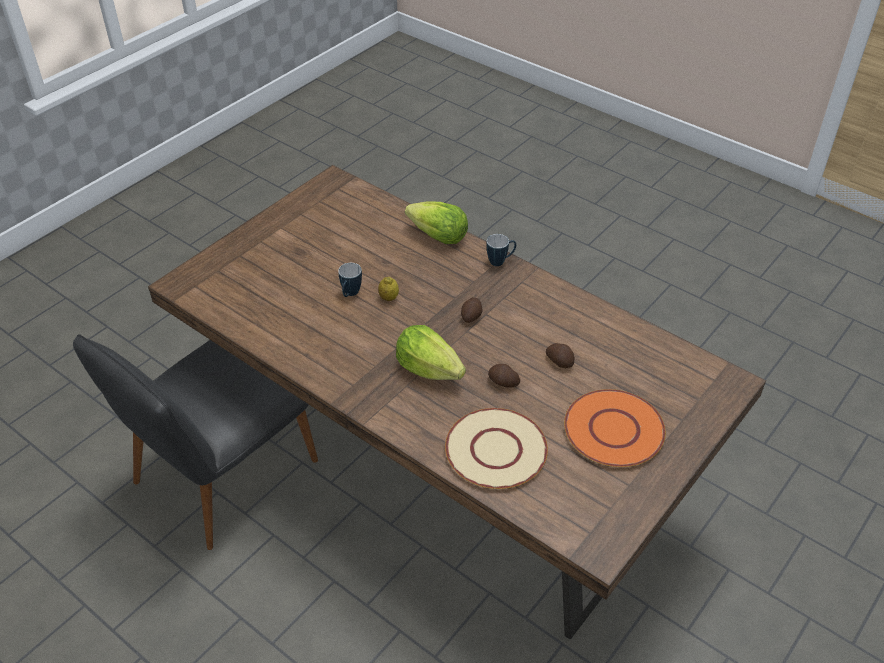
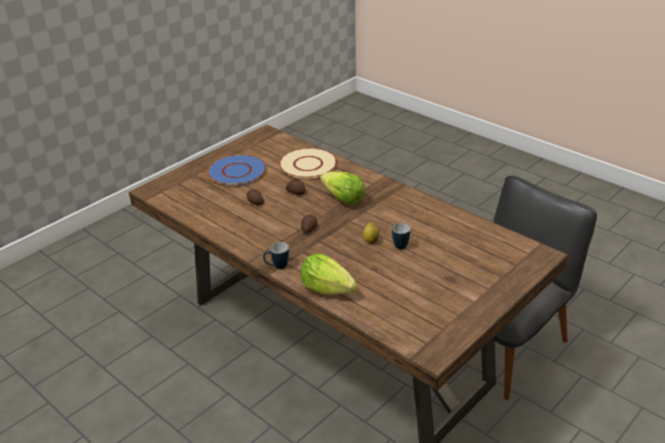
camera: 175 degrees left, 10 degrees down
orange plate [564,389,666,467] -> blue plate [207,154,266,186]

